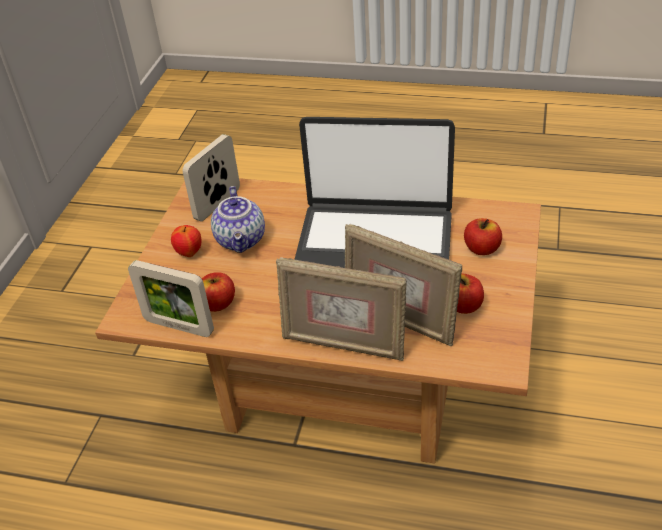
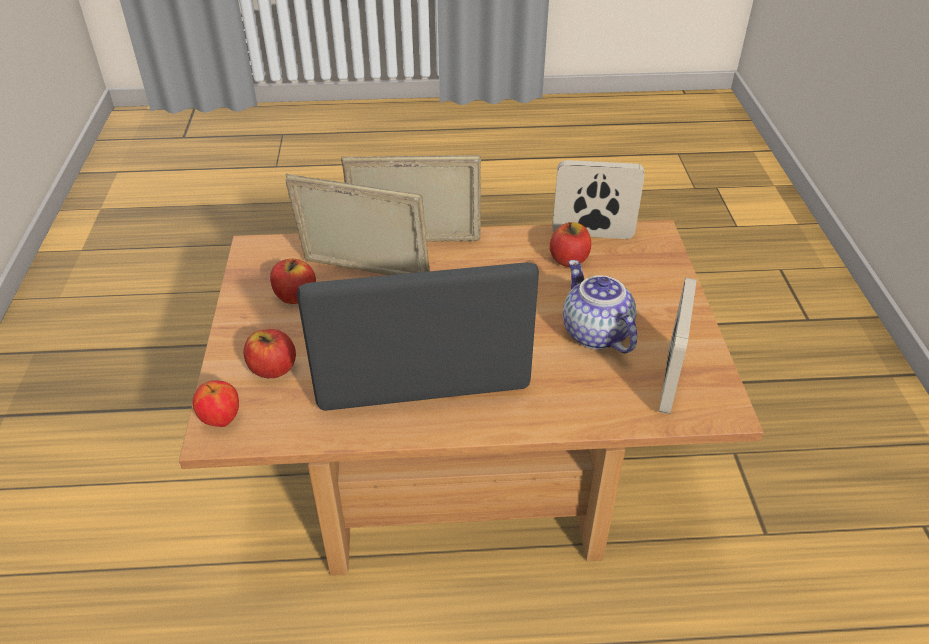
camera: 160 degrees right, 0 degrees up
apple [171,225,201,257] -> apple moved to [193,380,239,427]

